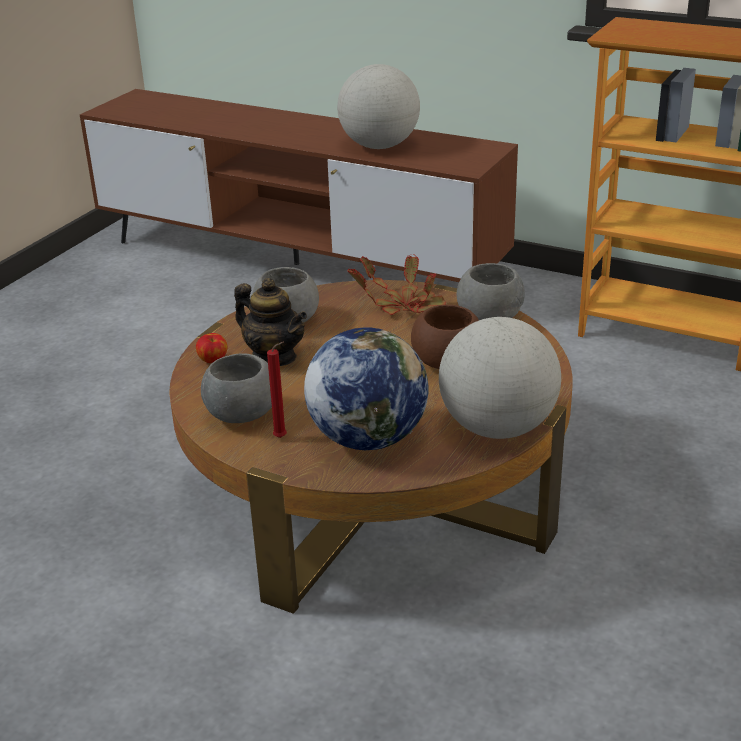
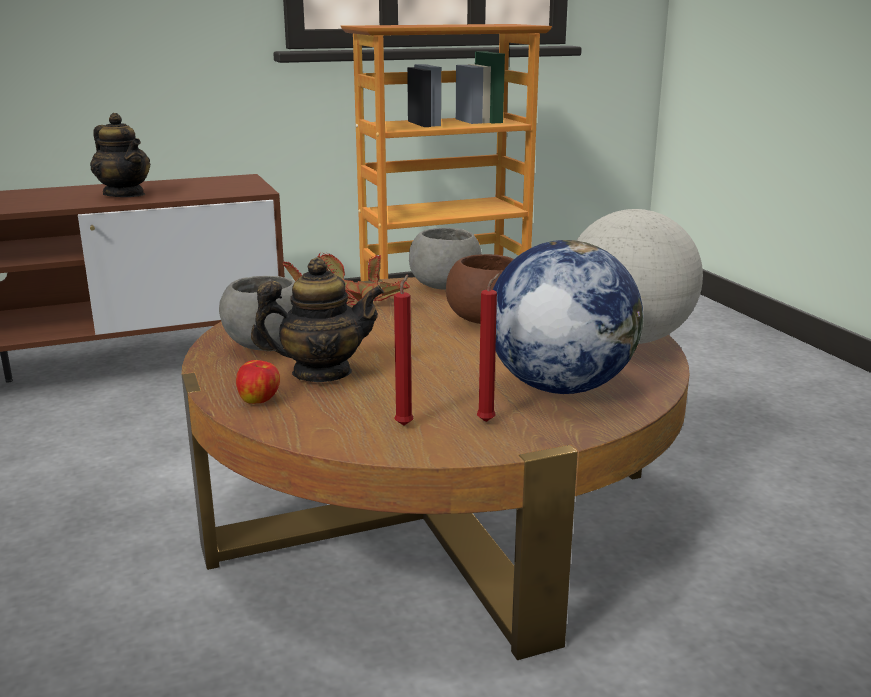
camera: 50 degrees left, 10 degrees down
grey bowl [201,353,272,423] -> red candle [394,274,414,426]
globe [337,64,420,149] -> teapot [90,113,150,197]

